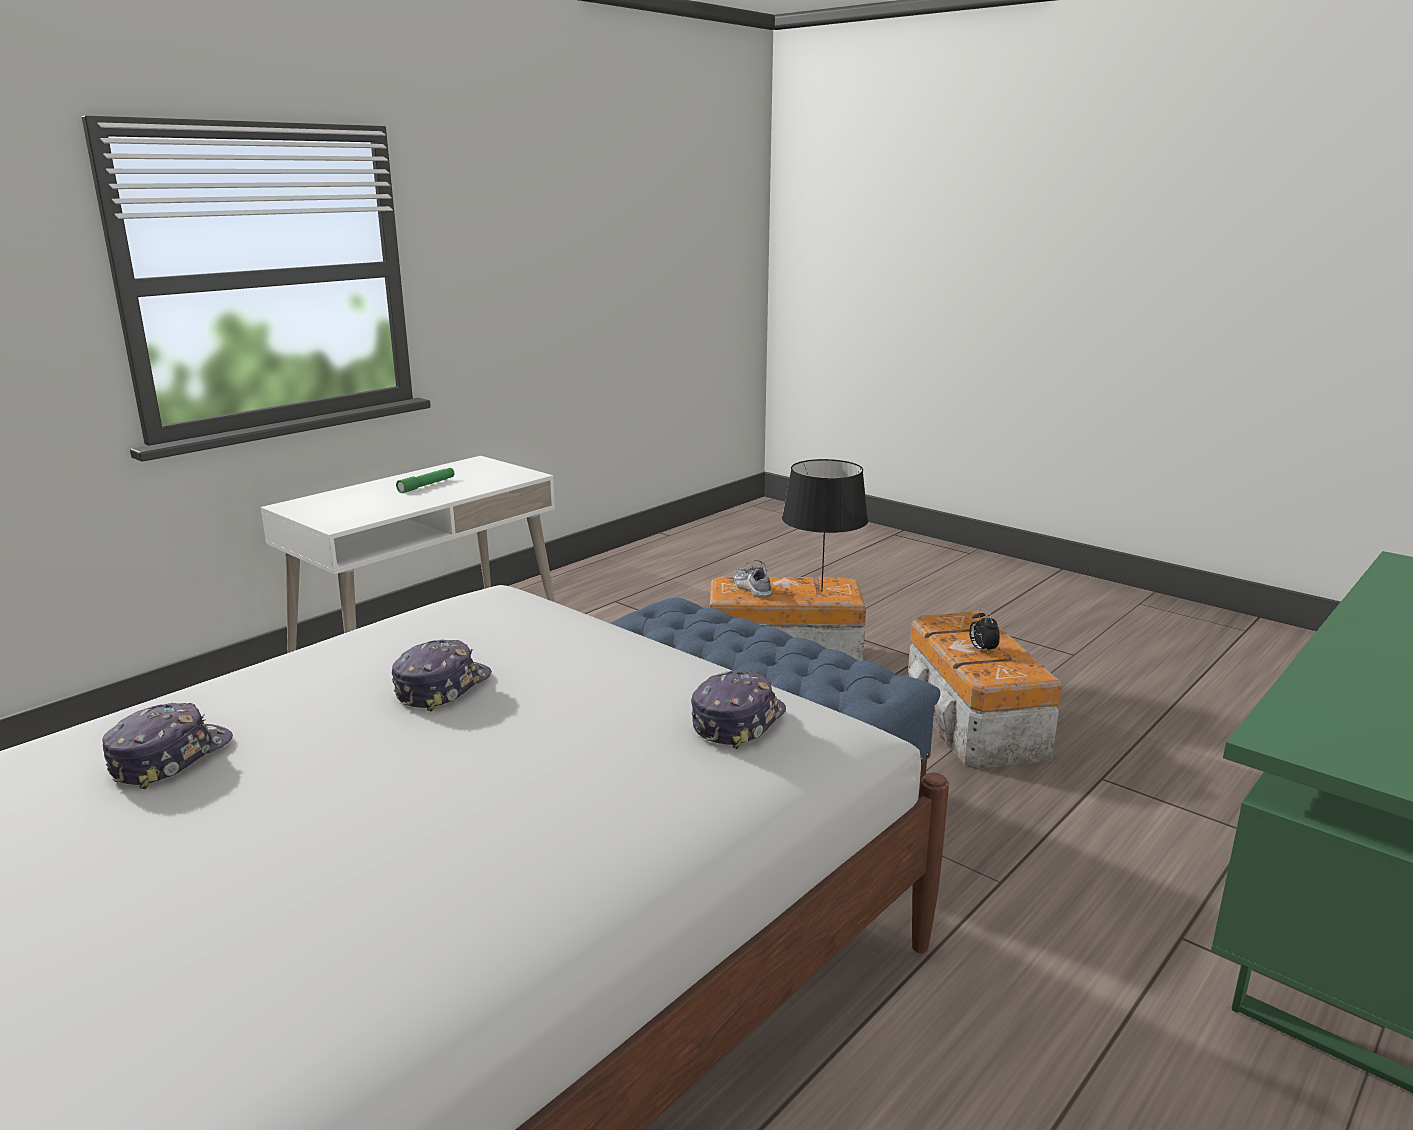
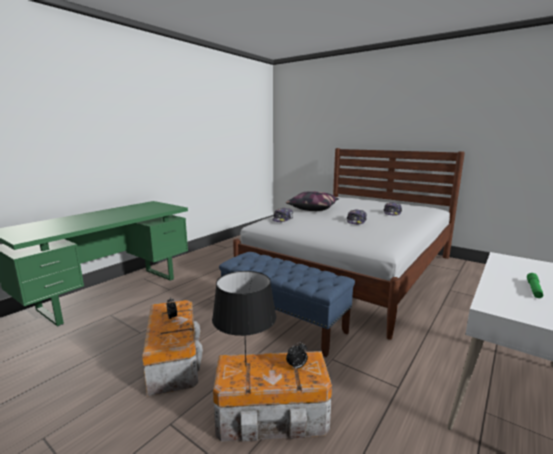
camera: 175 degrees right, 5 degrees down
shoe [733,560,772,598] -> alarm clock [286,342,308,369]
none -> pillow [286,191,339,211]

